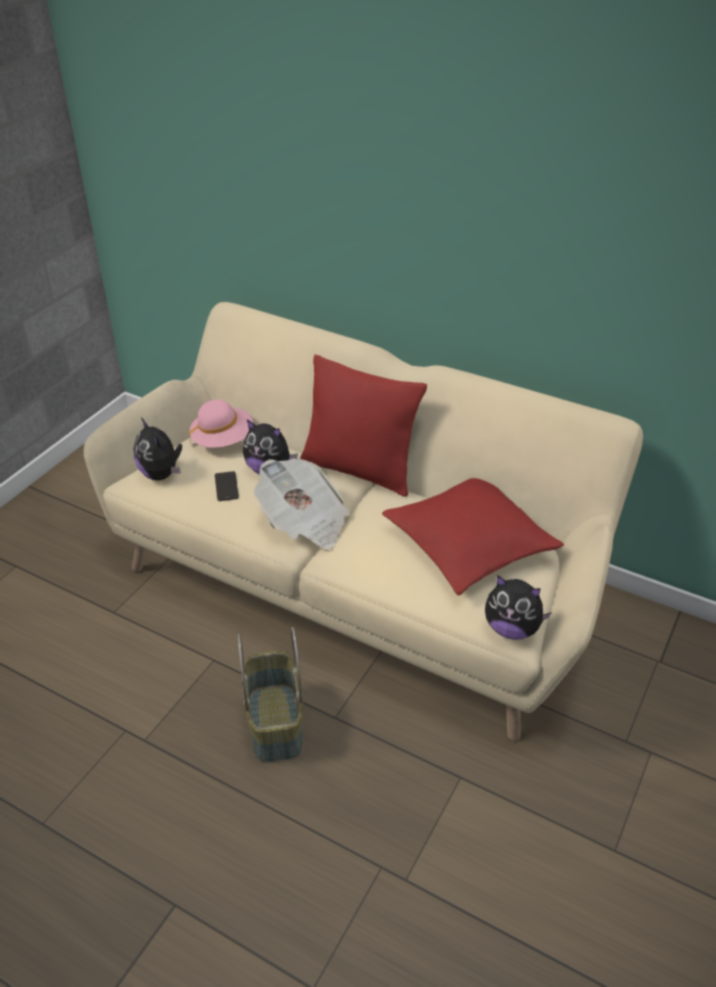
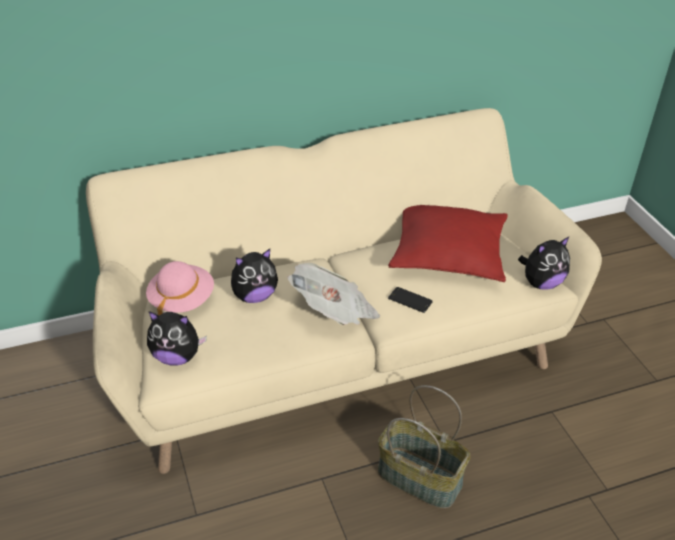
camera: 50 degrees left, 0 degrees up
phone [215,471,239,501] -> phone moved to [388,287,433,313]
red pillow [300,354,427,497] -> none

